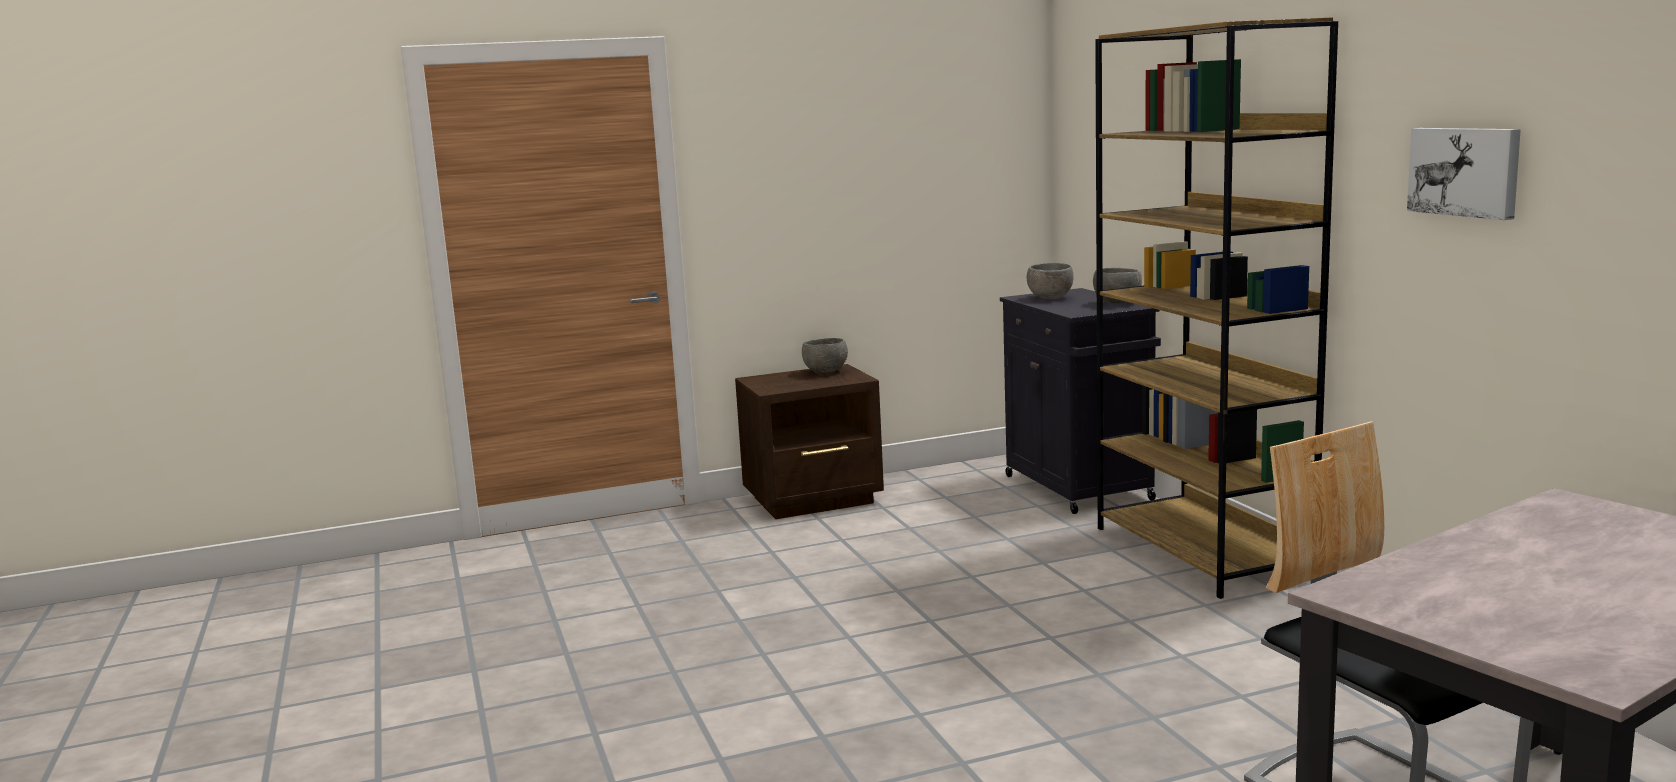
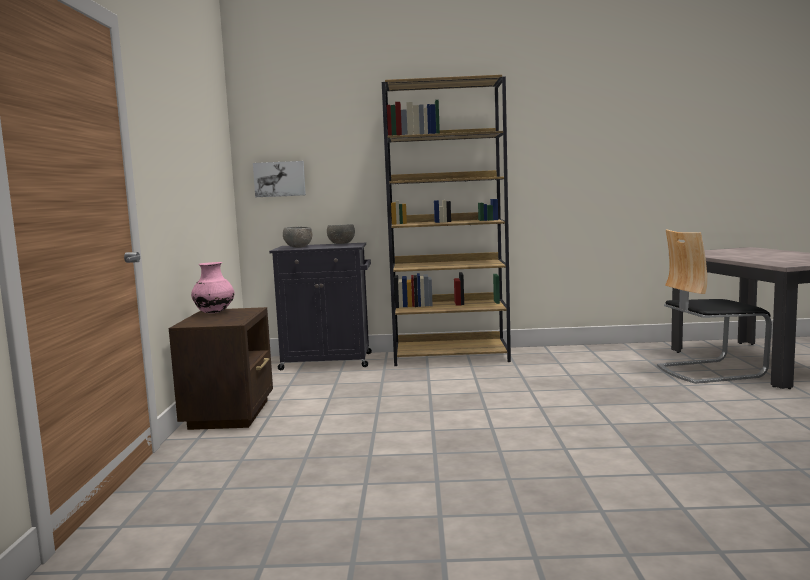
camera: 70 degrees left, 5 degrees down
grey bowl [802,338,848,373] -> pink vase [191,262,235,313]
picture [1407,128,1521,220] -> picture moved to [253,161,306,197]

